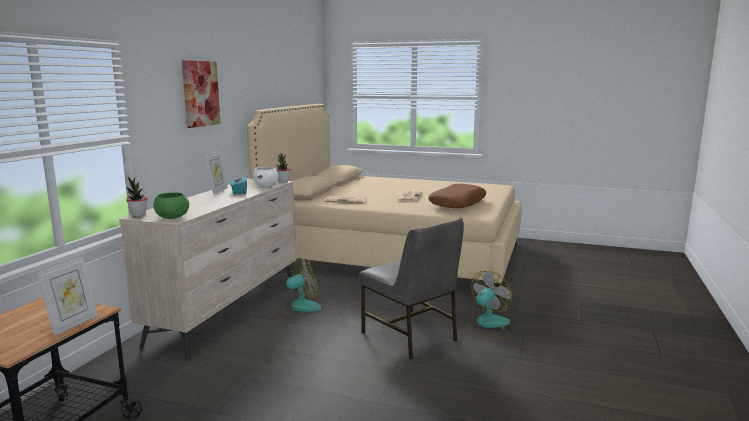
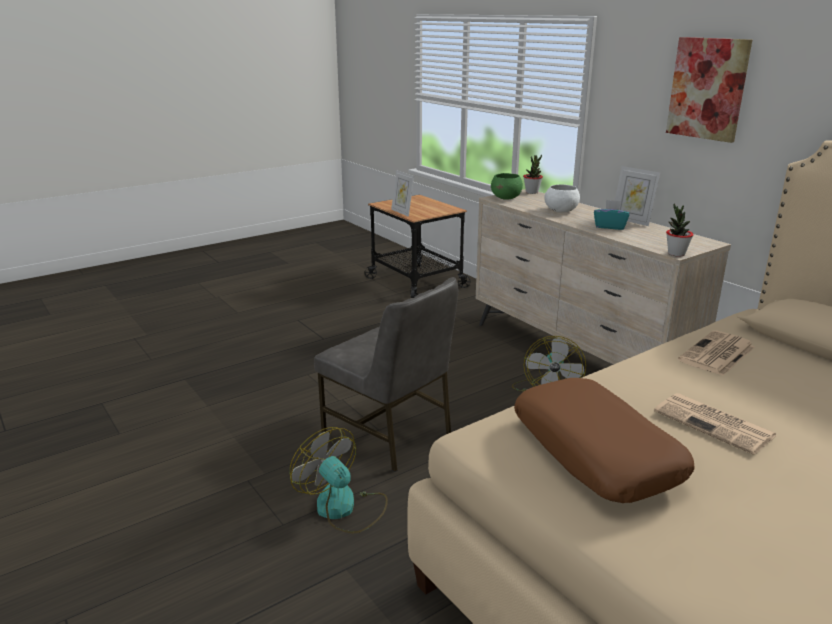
camera: 125 degrees right, 10 degrees up
white bowl [253,167,278,187] -> white bowl moved to [544,184,580,213]
grey chair [359,218,464,359] -> grey chair turned 135 degrees counterclockwise [314,277,458,472]
fan [468,271,512,337] -> fan turned 150 degrees clockwise [290,427,388,534]

